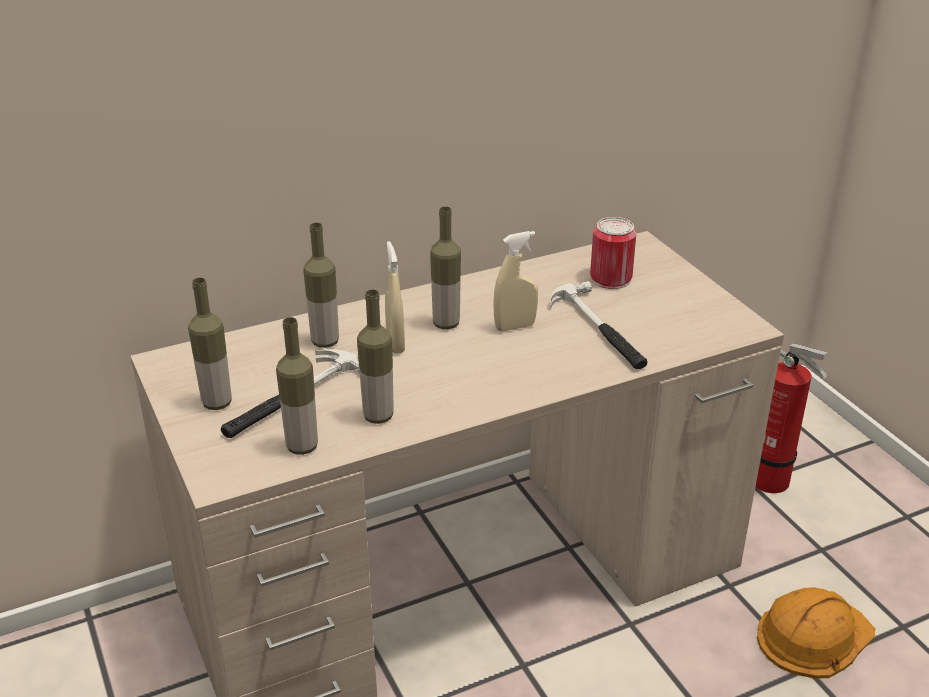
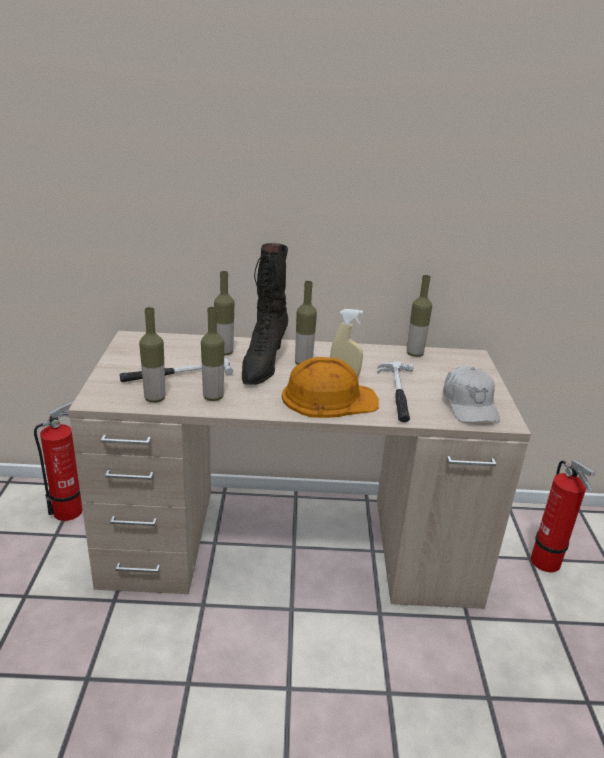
camera: 25 degrees right, 5 degrees down
bottle [188,278,232,410] -> bottle moved to [407,275,432,357]
beige spray bottle [385,241,405,353] -> black boot [242,243,288,385]
can [590,217,637,289] -> none
orange hard hat [757,587,875,679] -> orange hard hat moved to [282,357,379,418]
none -> fire extinguisher [34,399,83,521]
none -> white cap [443,367,500,423]

